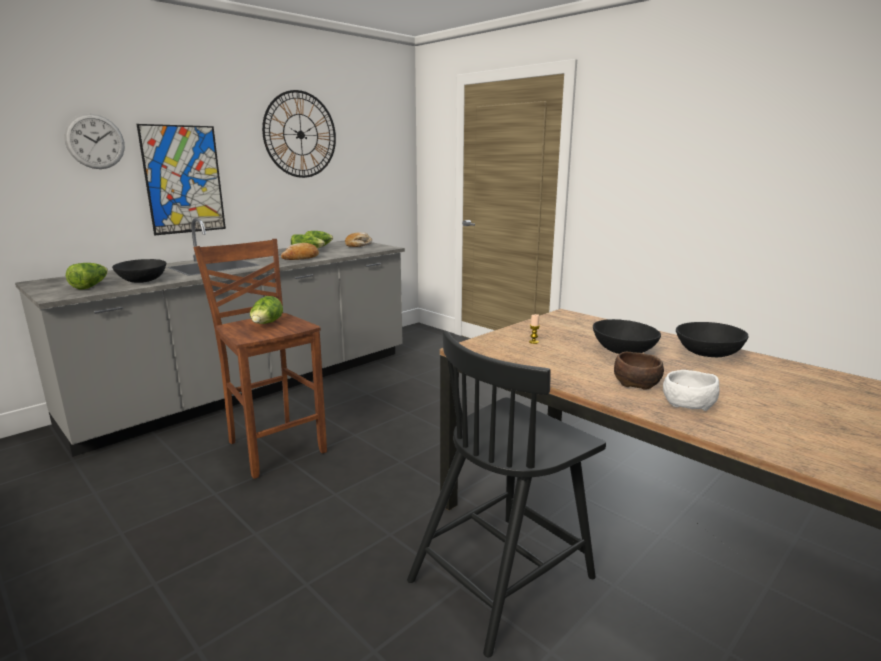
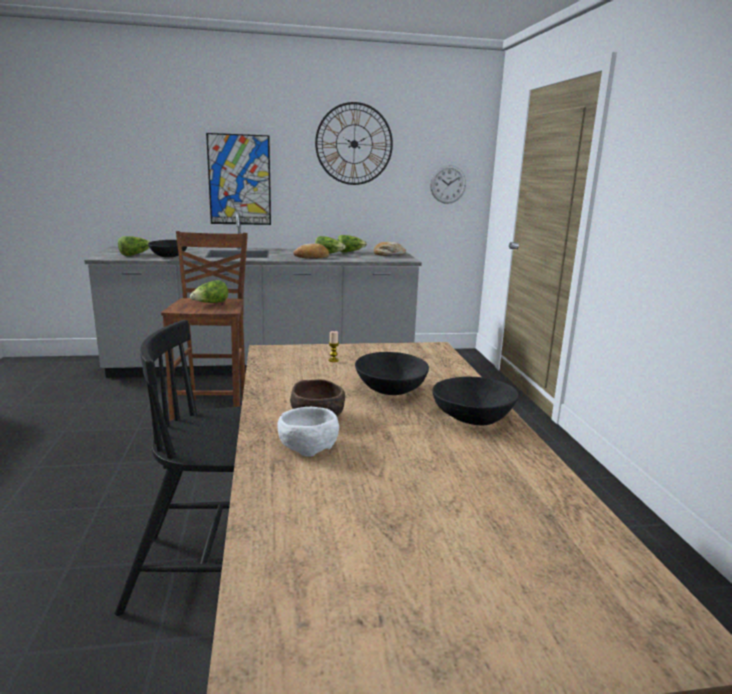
camera: 35 degrees right, 0 degrees up
wall clock [64,114,125,169] -> wall clock moved to [430,165,466,204]

